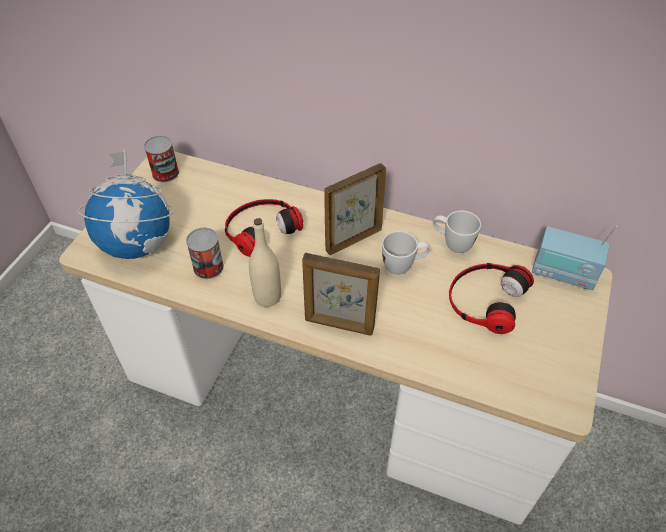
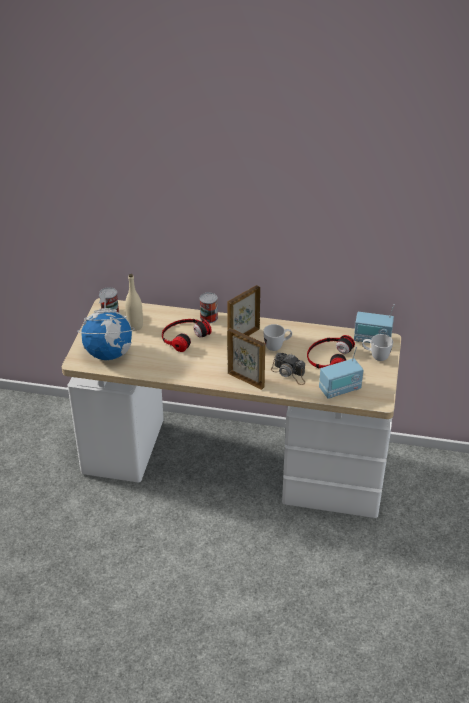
camera: 10 degrees left, 10 degrees down
can [186,228,224,279] -> can moved to [200,292,218,323]
beige bottle [249,218,281,307] -> beige bottle moved to [125,274,143,331]
picture frame [302,253,380,336] -> picture frame turned 150 degrees counterclockwise [227,328,265,390]
white mug [432,210,481,253] -> white mug moved to [362,334,393,361]
none -> camera [271,353,305,385]
none -> radio [319,346,364,399]

